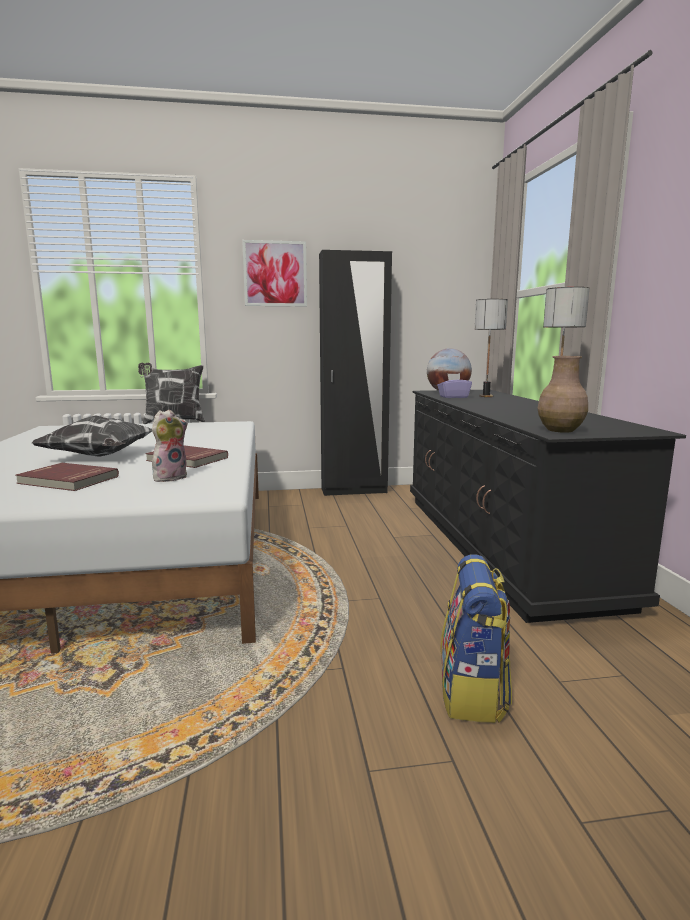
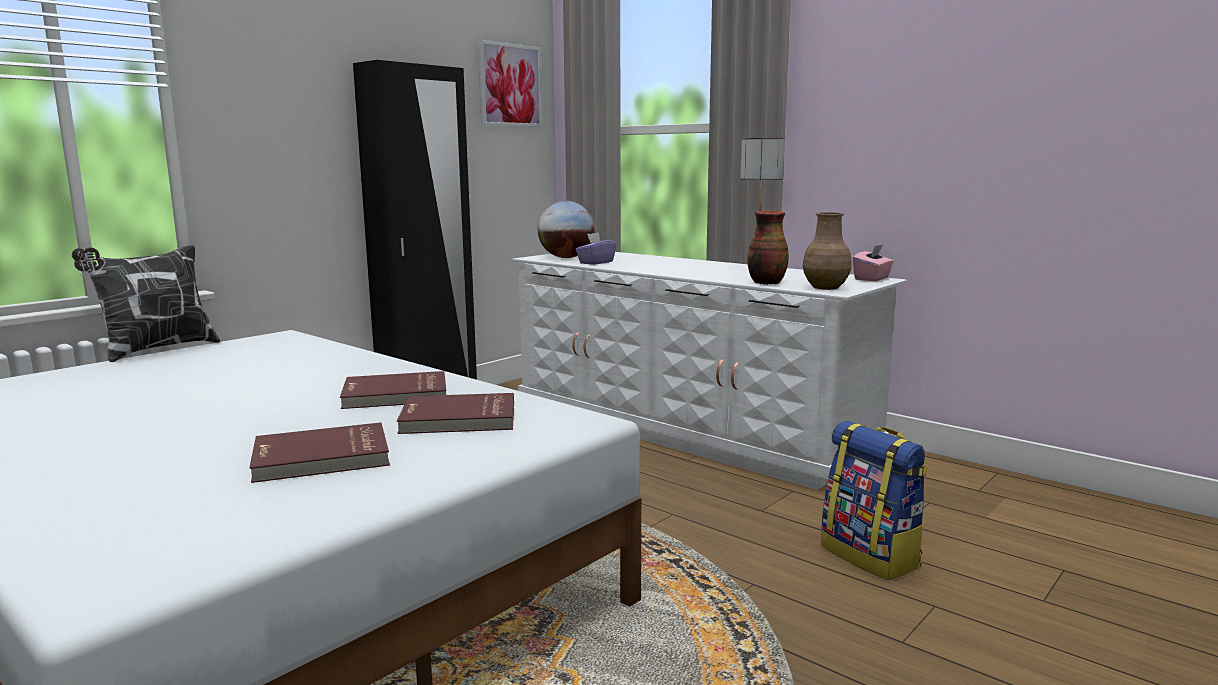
camera: 40 degrees left, 0 degrees up
pillow [32,416,152,457] -> none
plush toy [152,410,188,482] -> red book [397,393,514,434]
picture [242,240,307,306] -> picture moved to [478,40,543,127]
black dresser [410,390,686,623] -> white dresser [512,252,907,490]
table lamp [475,299,508,397] -> none
none -> vase [747,211,789,285]
none -> pink tissue box [853,245,894,281]

